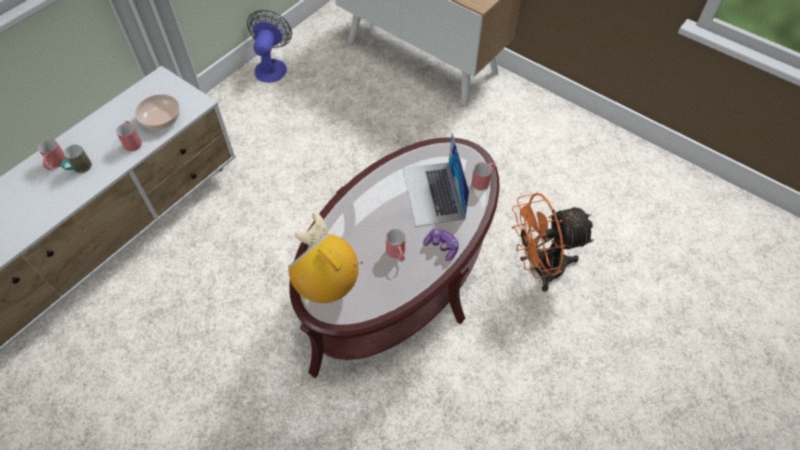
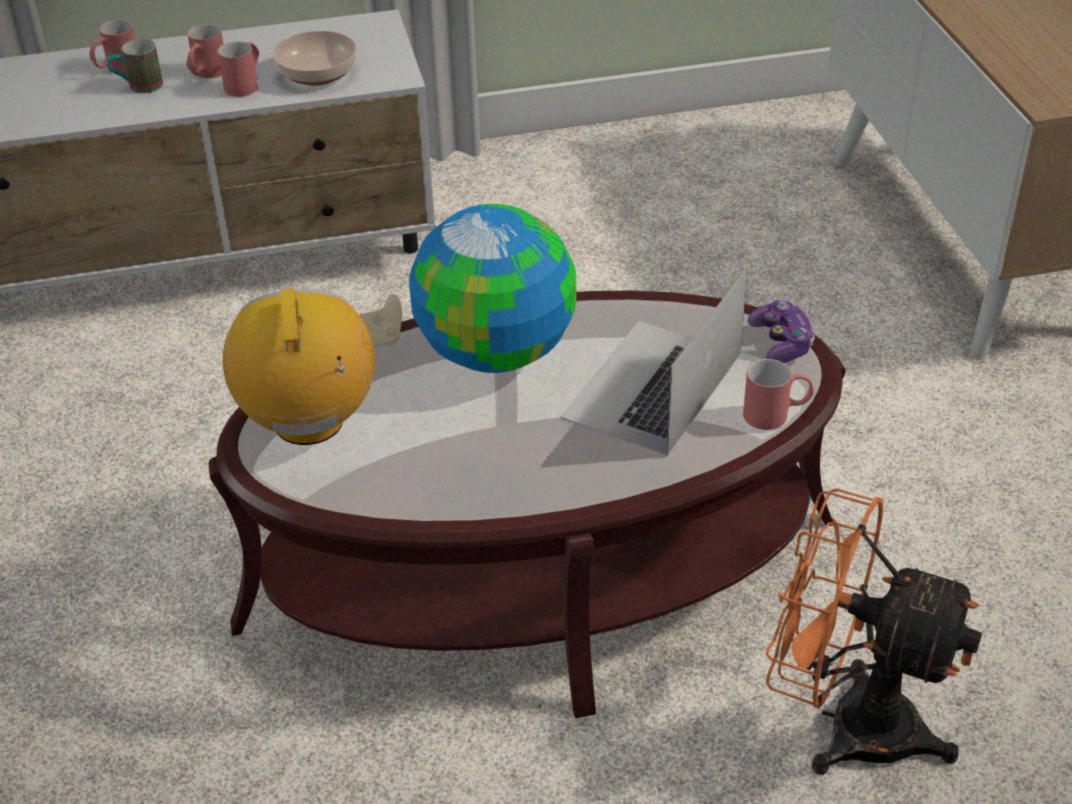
camera: 40 degrees right, 15 degrees down
fan [247,10,292,83] -> none
red mug [386,229,405,262] -> red mug moved to [186,24,224,78]
game controller [423,228,459,261] -> game controller moved to [747,300,815,363]
none -> globe [409,204,576,373]

